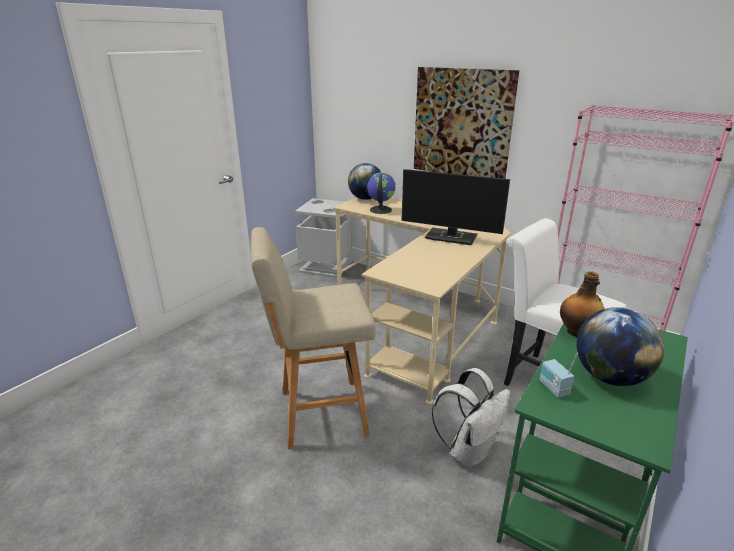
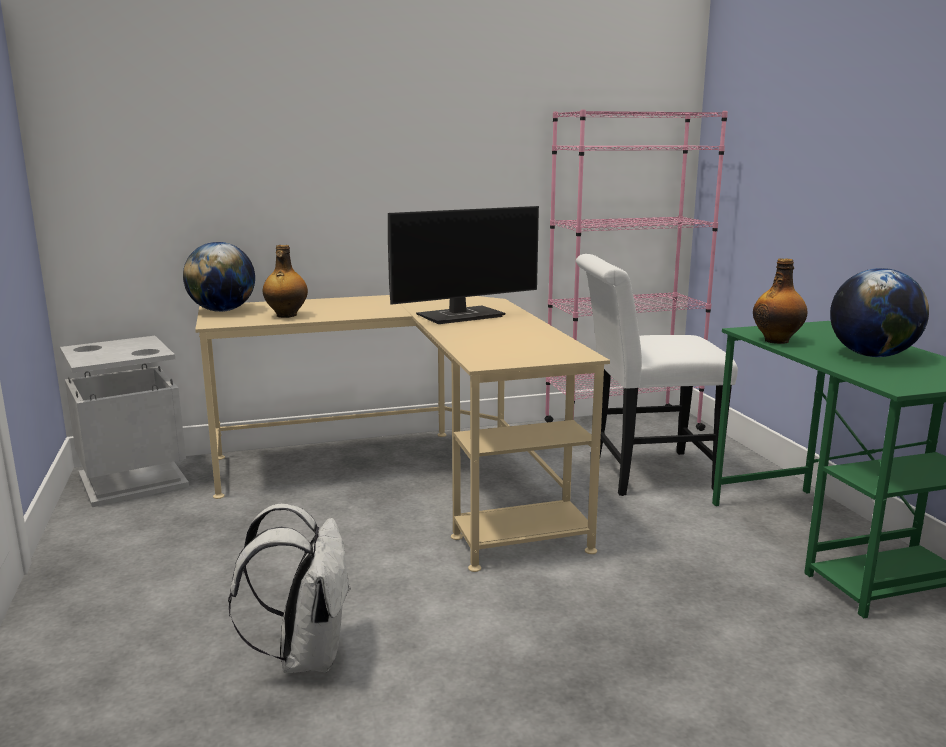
camera: 50 degrees left, 10 degrees down
beige stool [251,227,376,449] -> none
globe [367,172,396,214] -> bottle [263,245,308,318]
picture [414,67,519,179] -> none
white backpack [432,368,510,468] -> white backpack moved to [228,504,351,673]
radio [540,352,578,398] -> none

